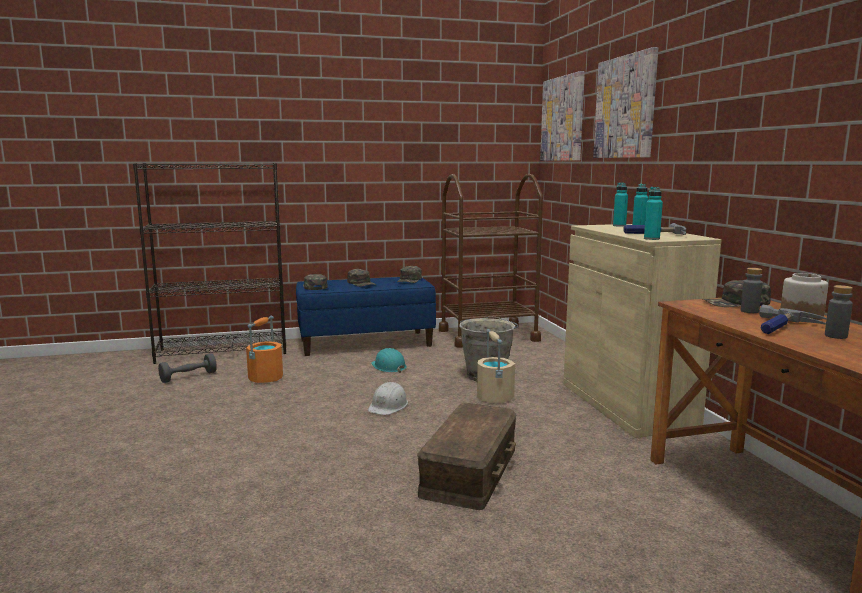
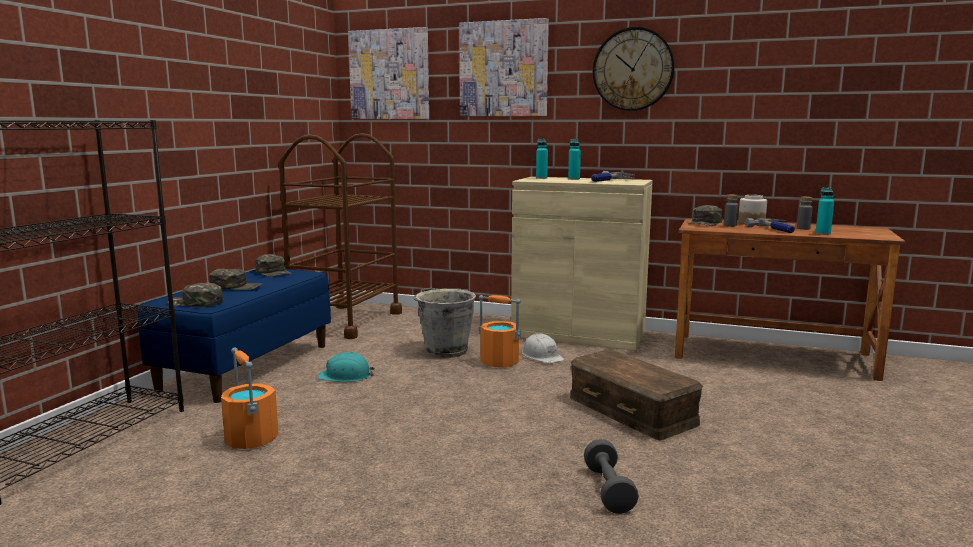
camera: 55 degrees left, 0 degrees up
grey dumbbell [158,353,217,383] -> grey dumbbell moved to [584,439,639,514]
white hard hat [368,382,408,415] -> white hard hat moved to [522,333,564,363]
beige bucket [477,329,515,403] -> orange bucket [478,295,521,367]
turquoise bottle [644,187,663,240] -> turquoise bottle moved to [816,187,834,235]
none -> wall clock [593,27,675,111]

